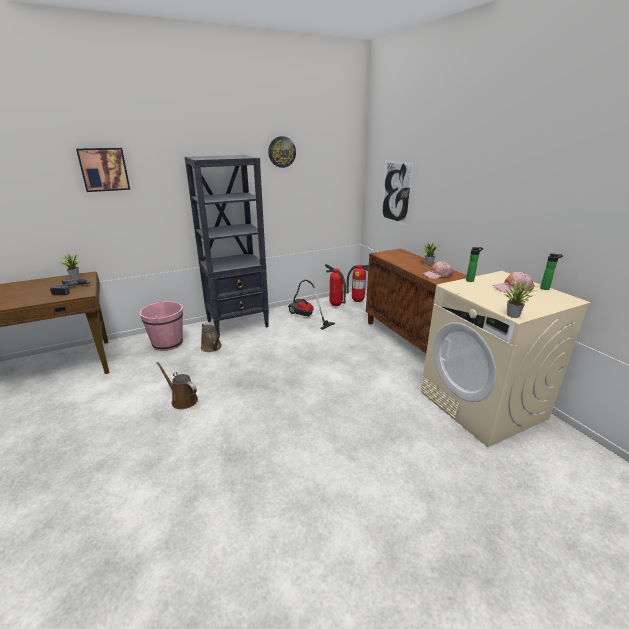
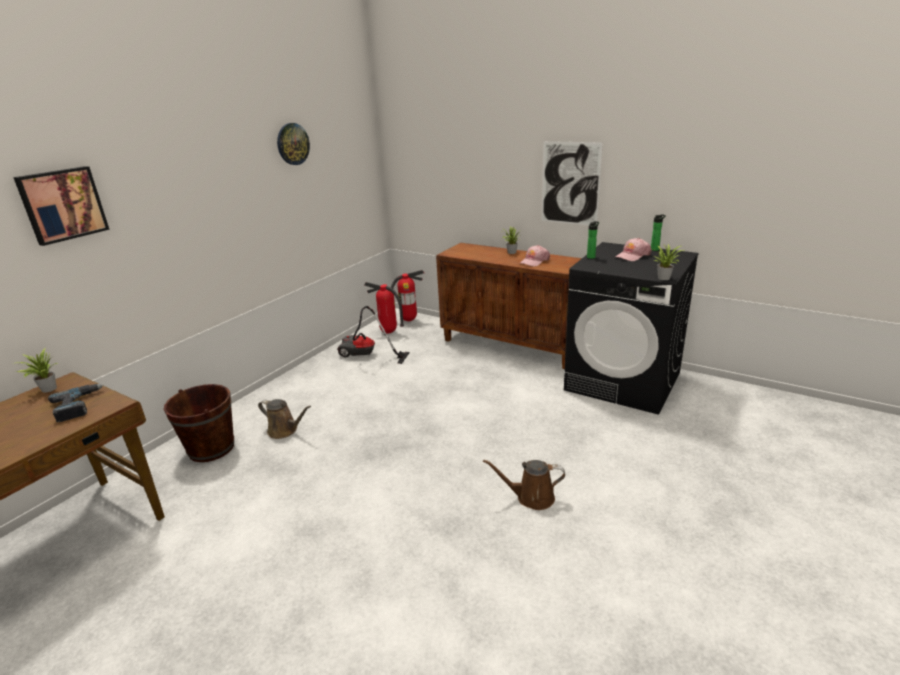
camera: 30 degrees left, 0 degrees up
pink bucket [140,300,183,351] -> brown bucket [163,384,234,462]
brown watering can [156,362,198,409] -> brown watering can moved to [483,459,565,510]
black bookcase [185,155,269,338] -> none
picture [381,160,413,225] -> picture moved to [542,141,603,225]
beige washing machine [421,271,591,447] -> black washing machine [564,242,699,415]

